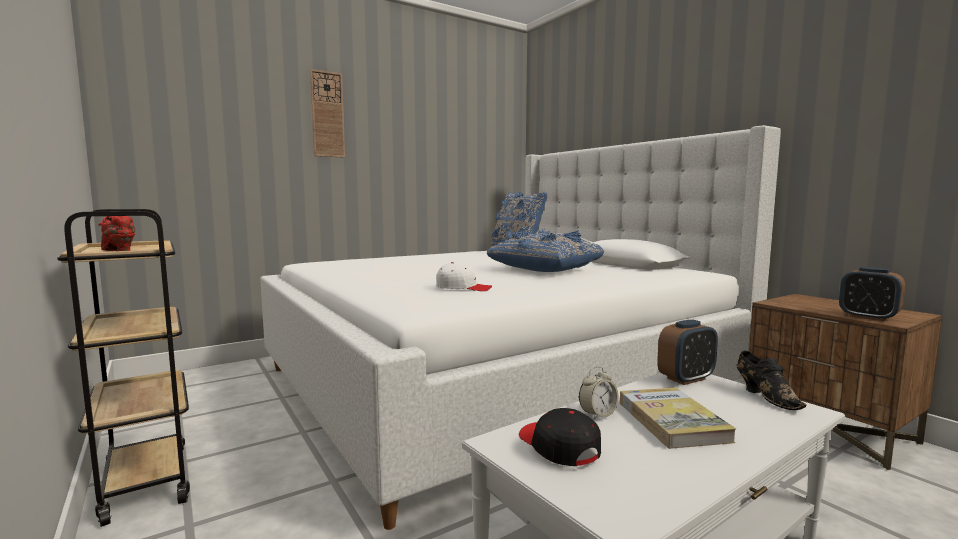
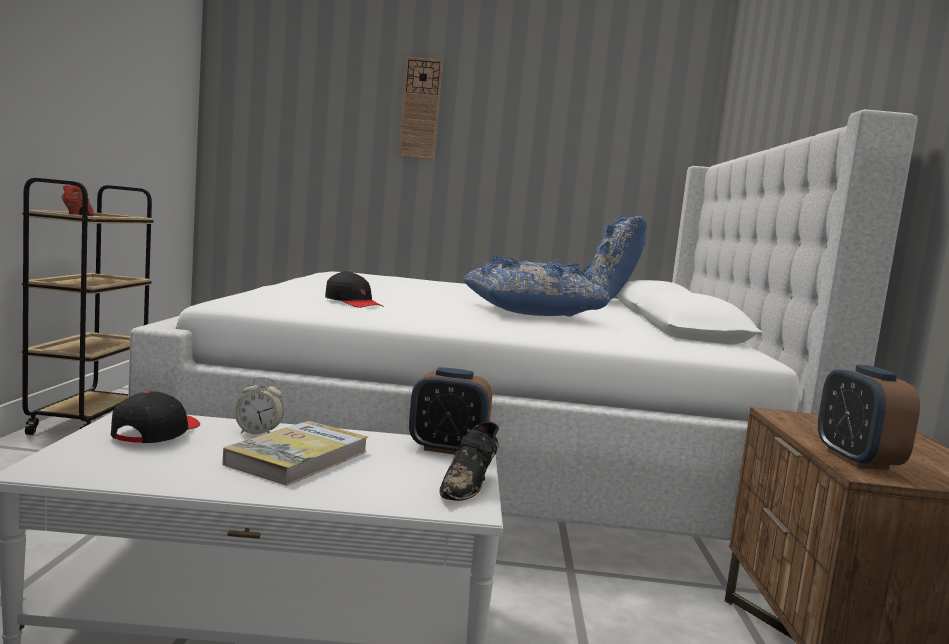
camera: 35 degrees right, 0 degrees up
white cap [436,262,492,291] -> black cap [325,271,383,308]

